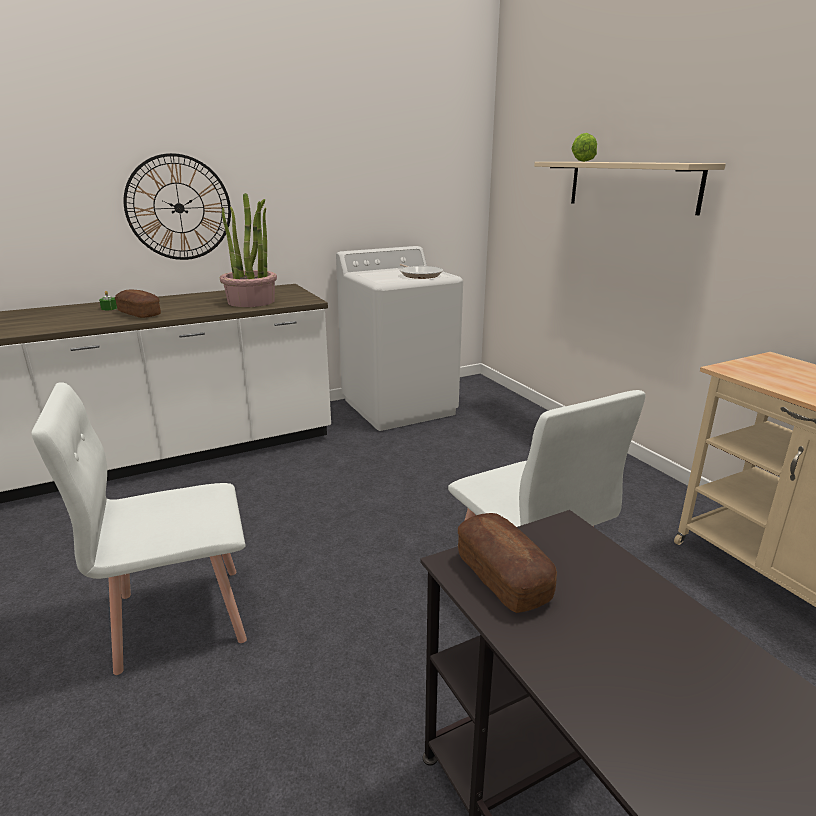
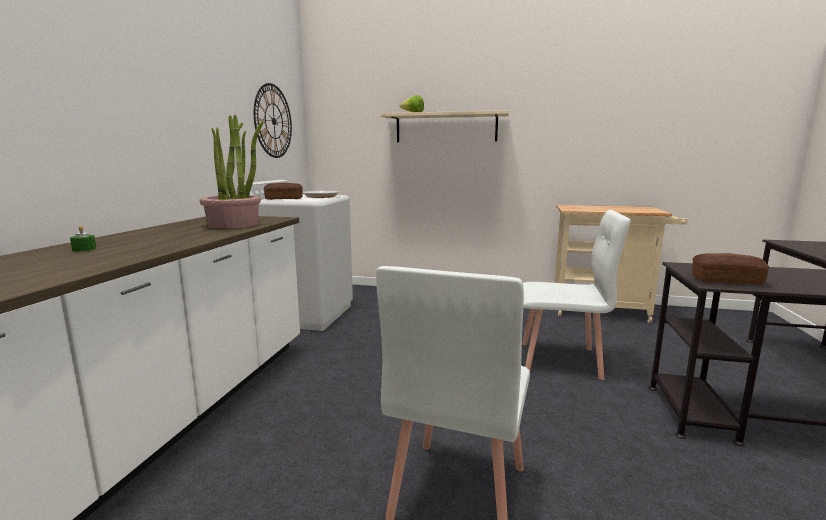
camera: 50 degrees left, 10 degrees down
bread [115,289,161,318] -> bread moved to [264,183,303,200]
wall clock [123,153,231,260] -> wall clock moved to [254,83,292,158]

